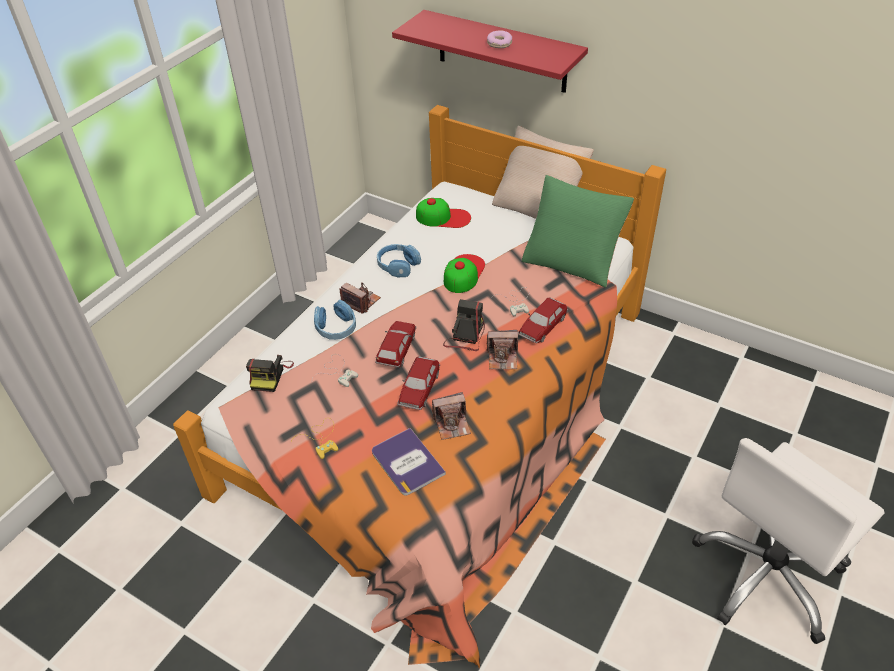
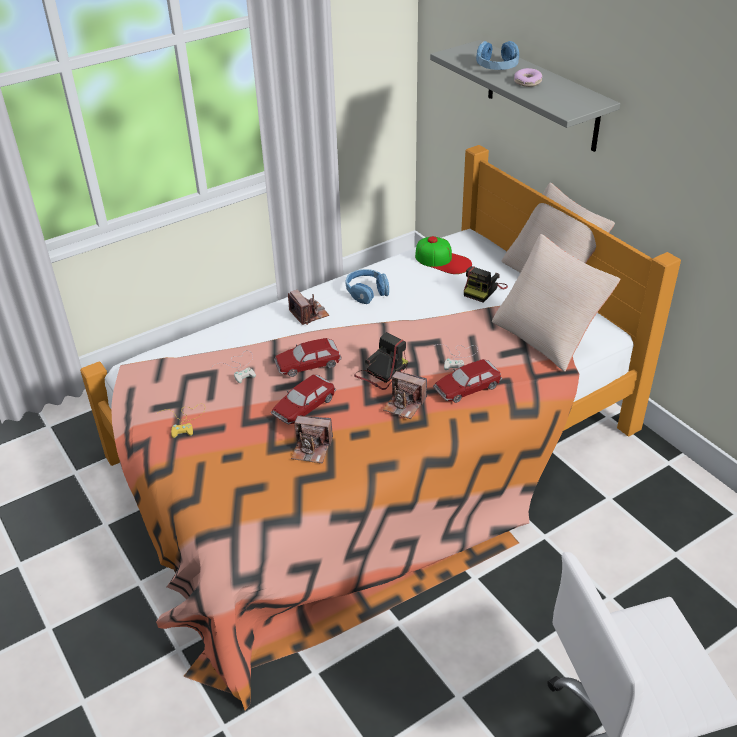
camera: 25 degrees right, 5 degrees down
camera [246,355,294,392] -> camera moved to [464,266,508,303]
blue headphones [314,300,356,340] -> blue headphones moved to [476,41,519,70]
book [372,428,446,496] -> none
toy car [375,321,416,367] -> toy car turned 150 degrees counterclockwise [274,338,342,377]
red shelf [392,10,588,93] -> grey shelf [430,40,620,152]
cap [444,254,485,293] -> none
green pillow [522,175,634,287] -> beige pillow [492,234,620,372]

